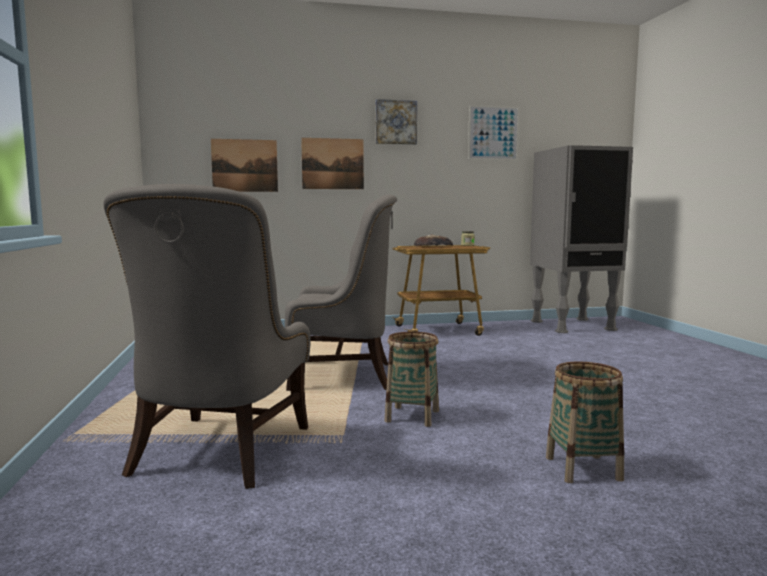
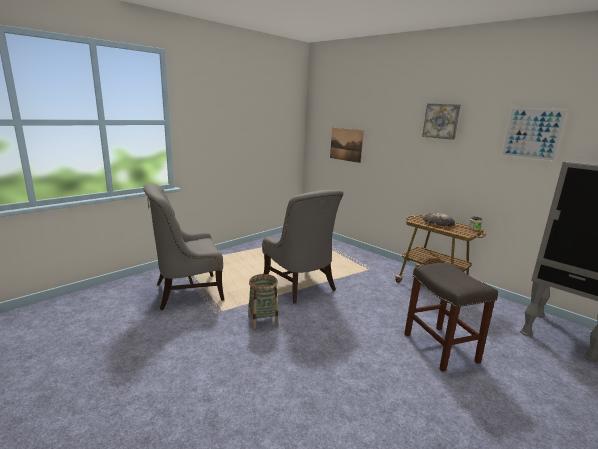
camera: 55 degrees right, 10 degrees up
picture [301,138,364,189] -> none
basket [546,362,624,483] -> none
none -> grey stool [404,263,498,372]

